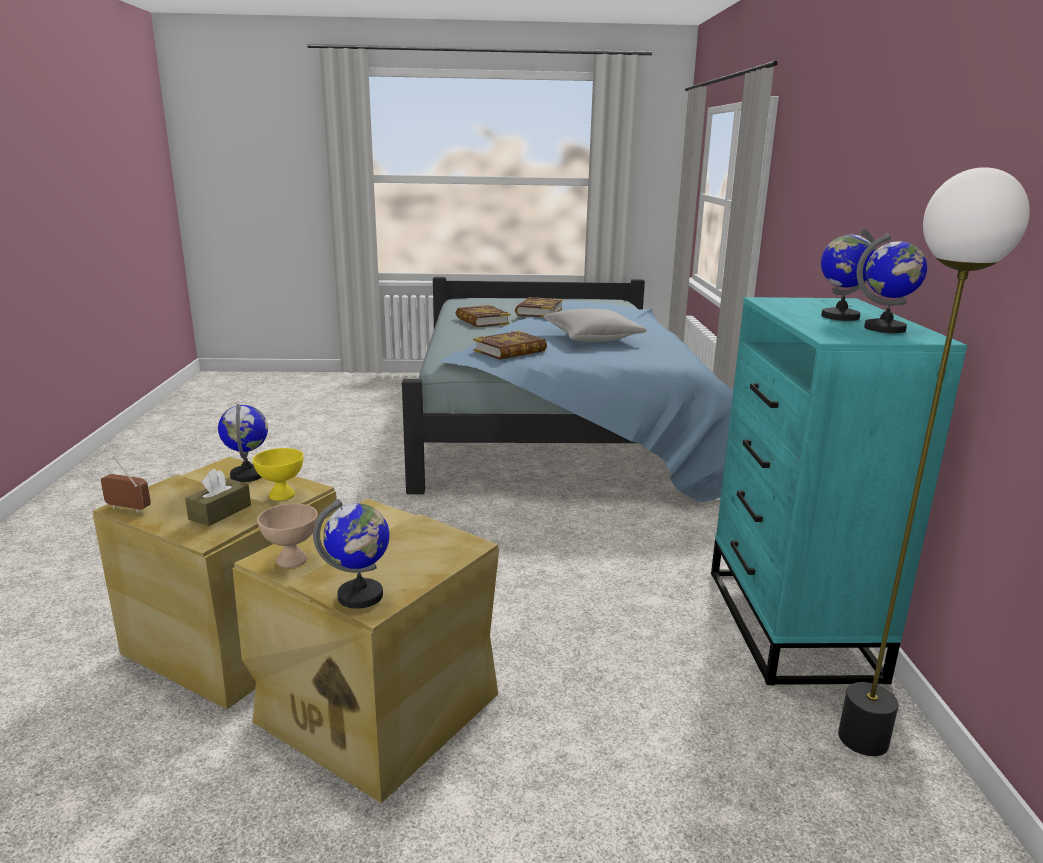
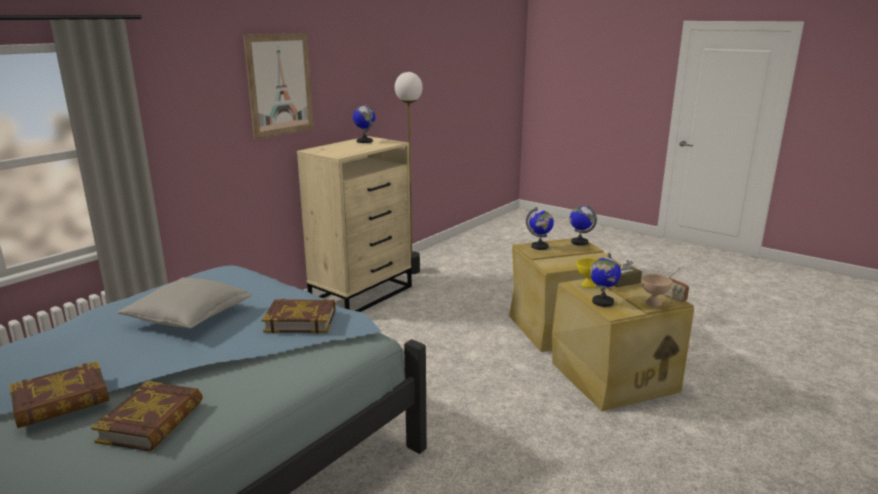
camera: 140 degrees left, 0 degrees up
beige bowl [257,504,318,568] -> beige bowl moved to [641,274,672,307]
turquoise dresser [711,297,967,685] -> beige dresser [297,136,412,312]
globe [821,228,877,321] -> globe moved to [526,207,554,250]
none -> picture [243,33,314,140]

